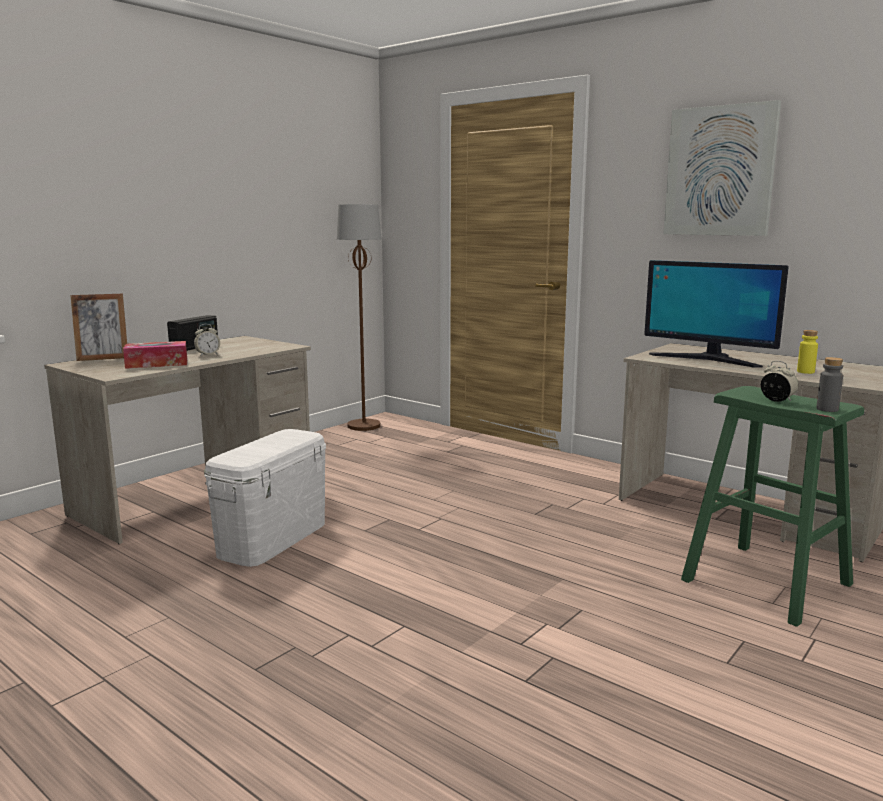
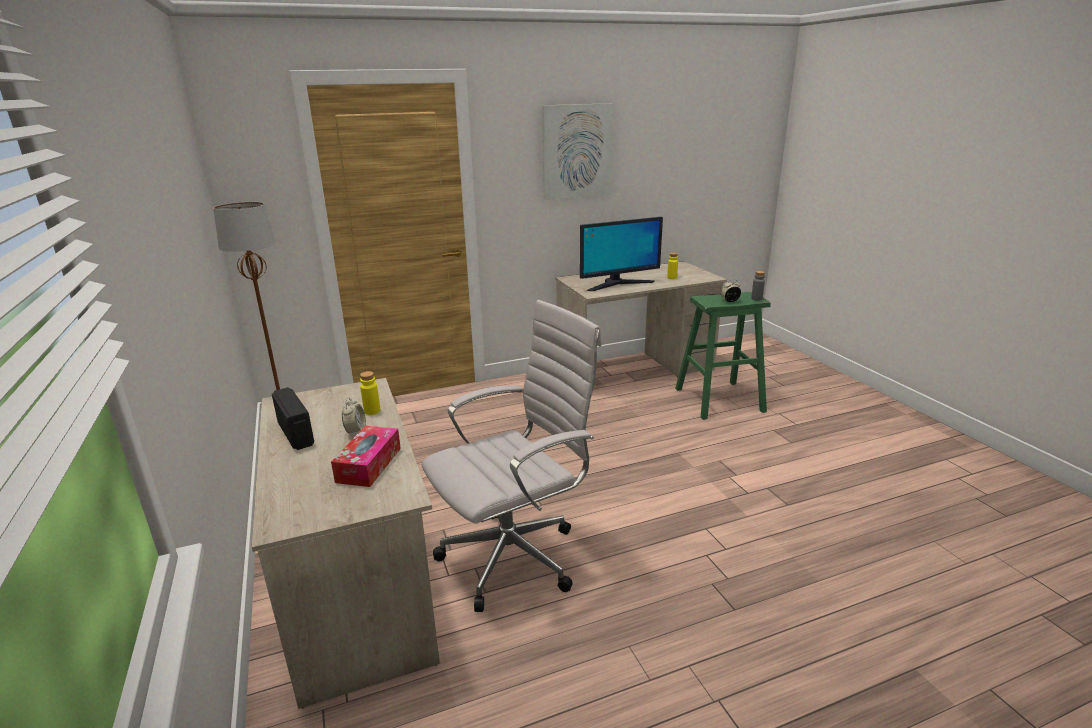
camera: 60 degrees left, 10 degrees up
picture frame [70,294,127,361] -> none
white storage box [204,429,326,567] -> white office chair [422,300,602,612]
none -> yellow bottle [360,371,380,415]

